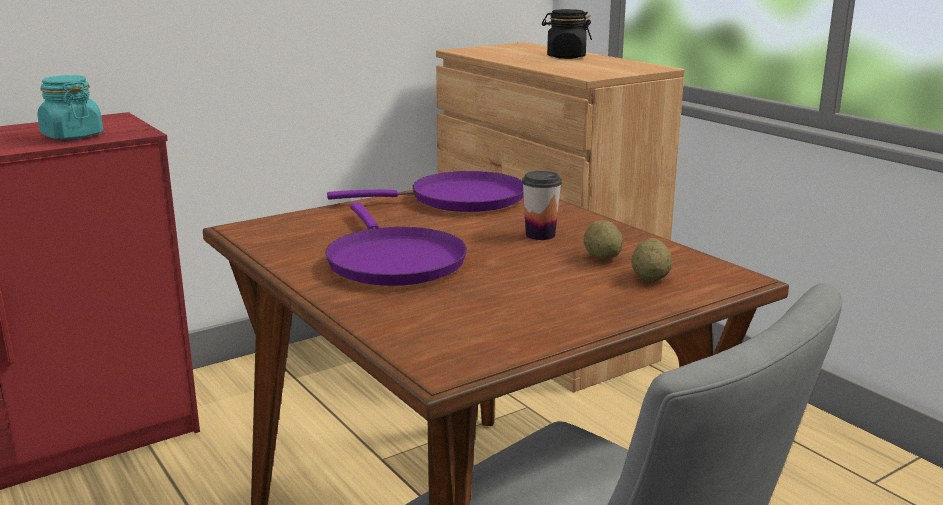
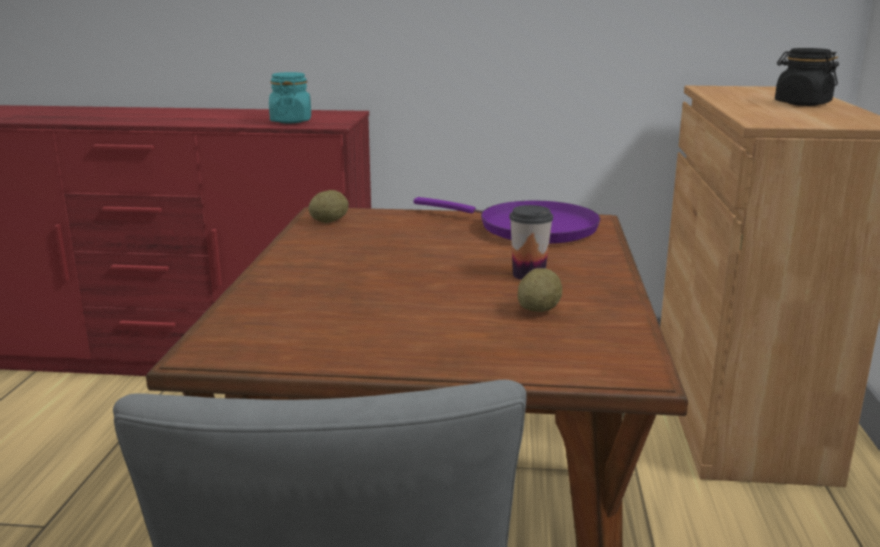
camera: 40 degrees right, 0 degrees up
purple frying pan [325,202,467,286] -> none
potato [631,238,673,282] -> potato moved to [308,190,349,223]

